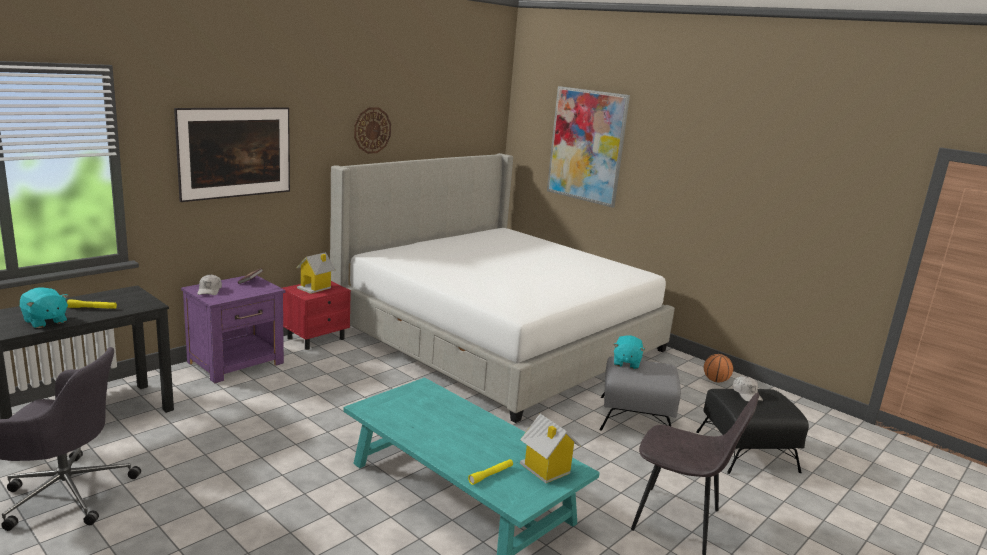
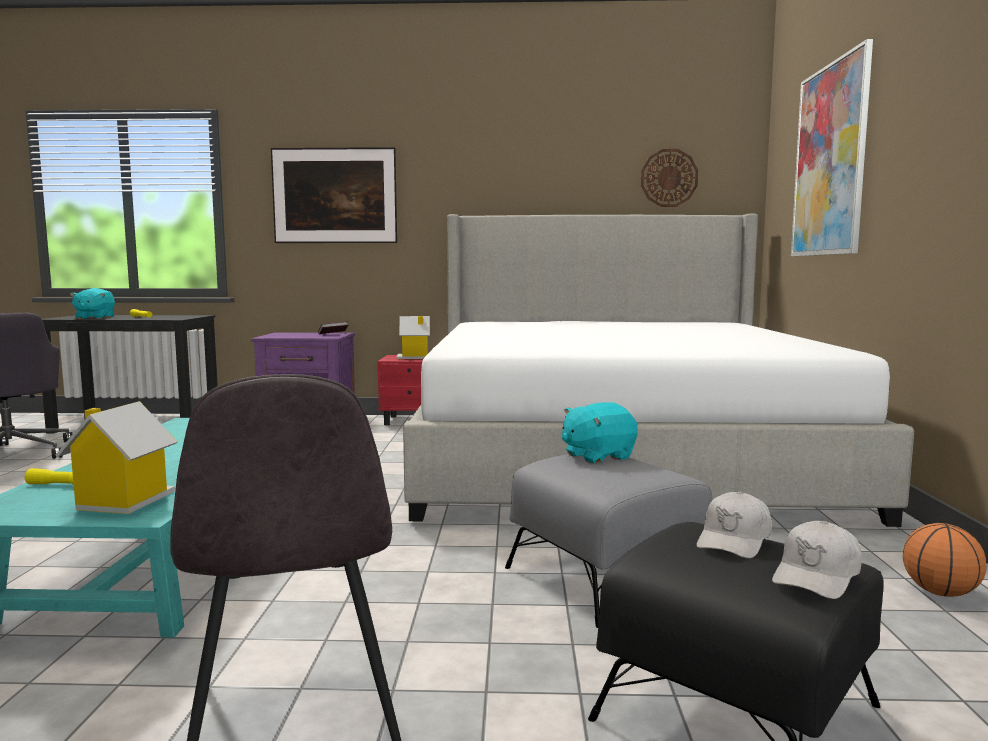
camera: 50 degrees right, 10 degrees down
white cap [197,274,222,295] -> white cap moved to [772,521,862,599]
wall clock [354,107,391,154] -> wall clock moved to [641,149,698,207]

